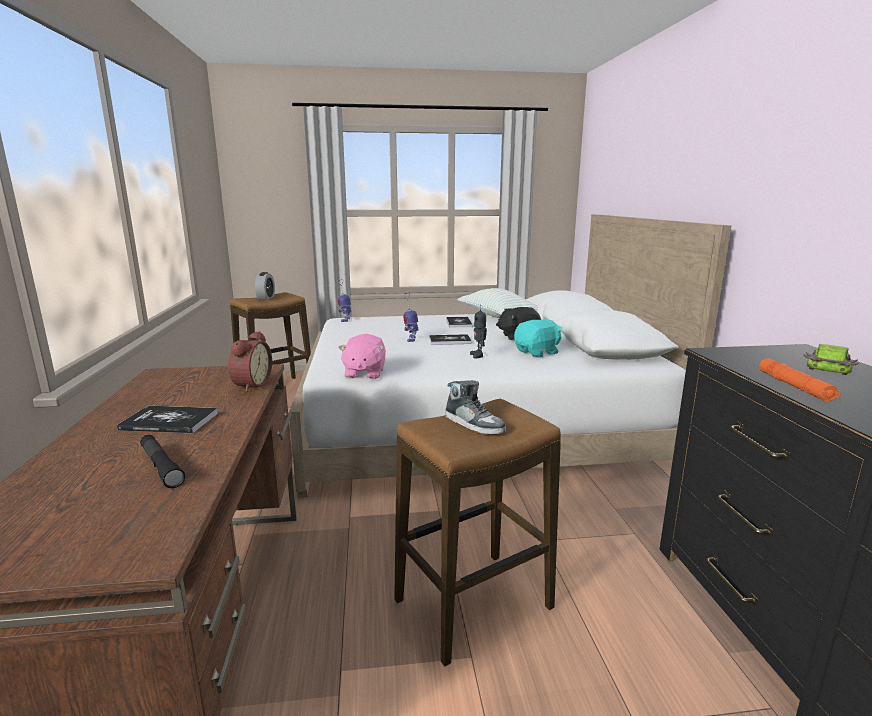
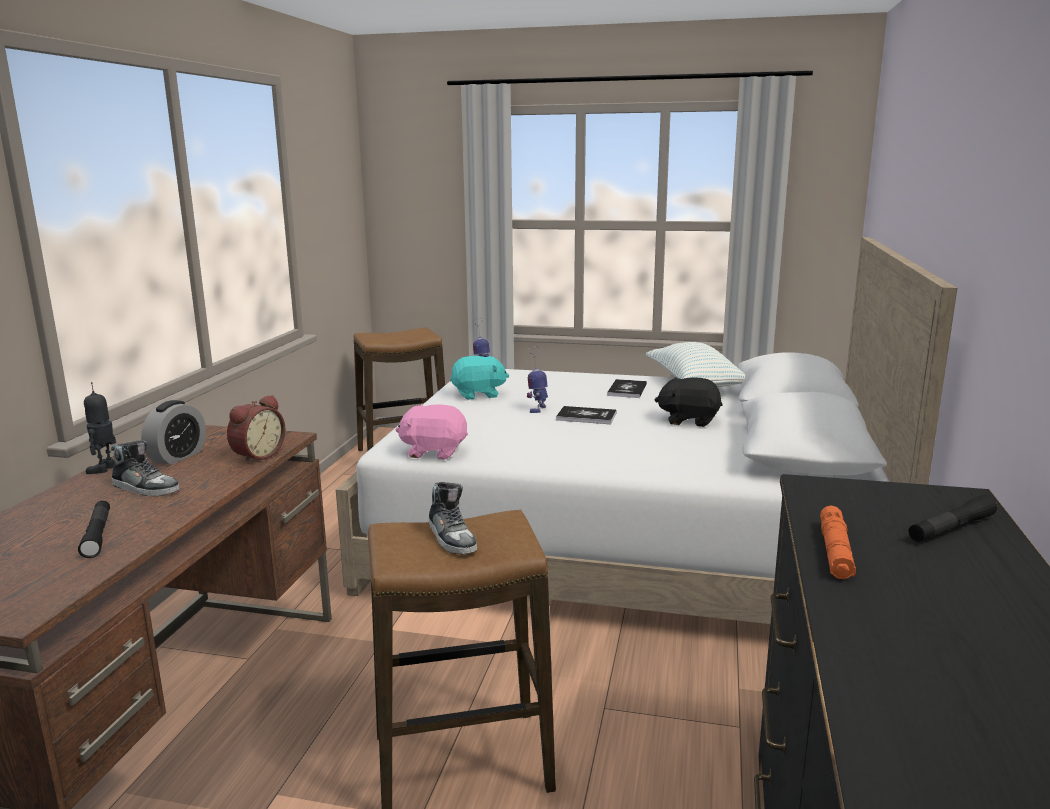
camera: 20 degrees right, 0 degrees up
book [117,406,218,433] -> shoe [111,440,180,497]
alarm clock [255,272,275,300] -> alarm clock moved to [141,400,206,465]
pink plush toy [338,334,386,379] -> pink plush toy turned 75 degrees clockwise [396,404,468,460]
toy robot [470,306,487,359] -> toy robot moved to [84,382,116,474]
turquoise plush toy [514,319,563,357] -> turquoise plush toy moved to [450,356,509,400]
toy car [803,344,860,375] -> black flashlight [909,495,997,542]

